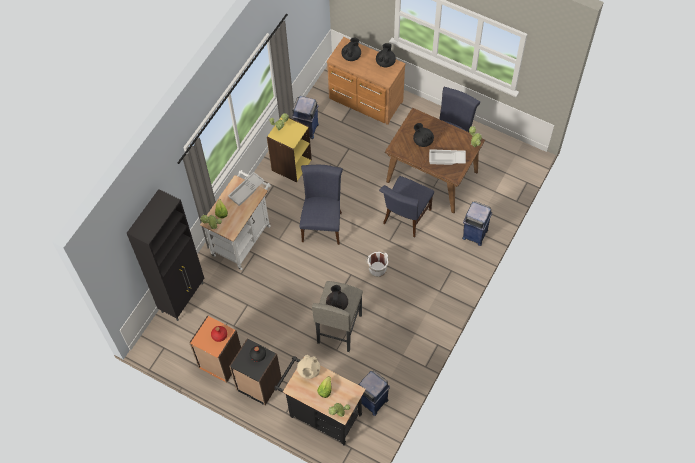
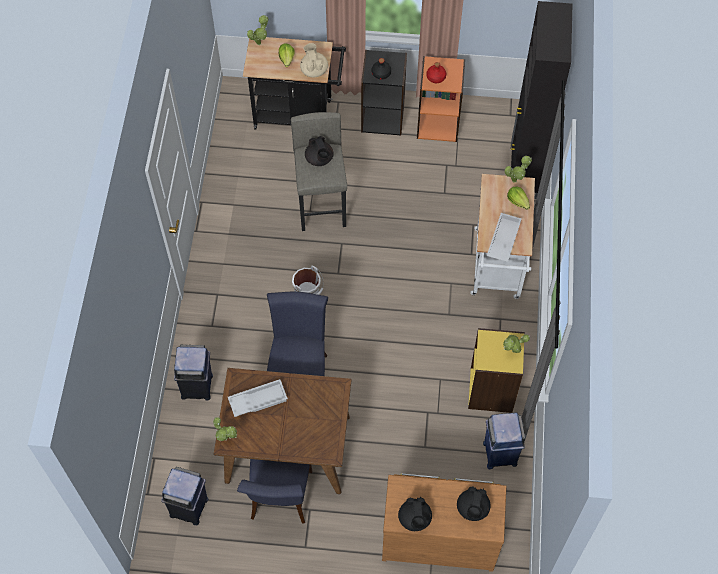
camera: 155 degrees right, 0 degrees up
blue chair [299,165,343,245] -> none
blue trash can [359,371,390,416] -> blue trash can moved to [161,467,208,525]
black teapot [413,123,434,147] -> none

